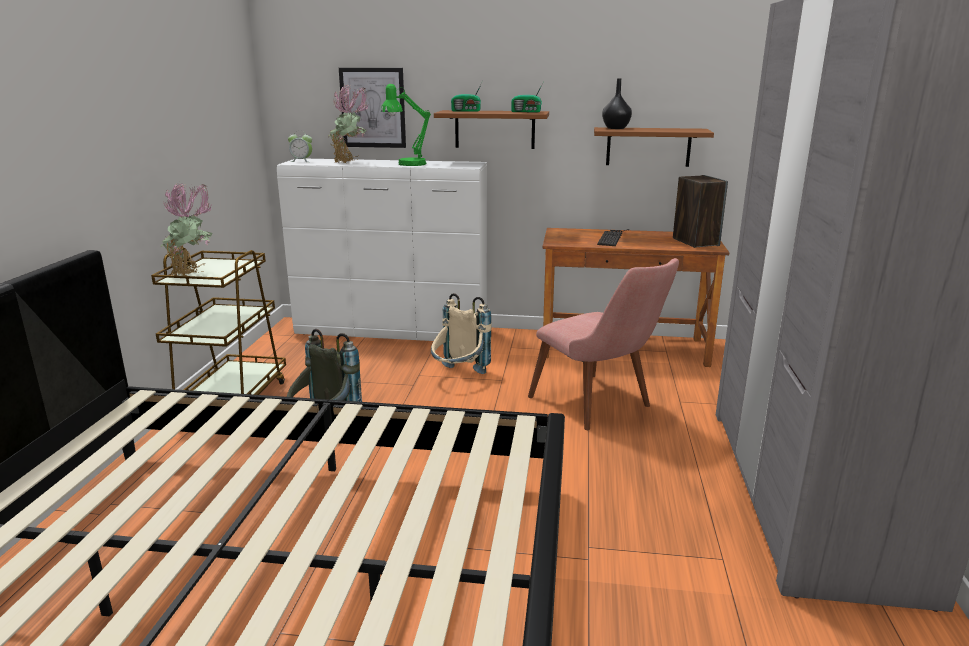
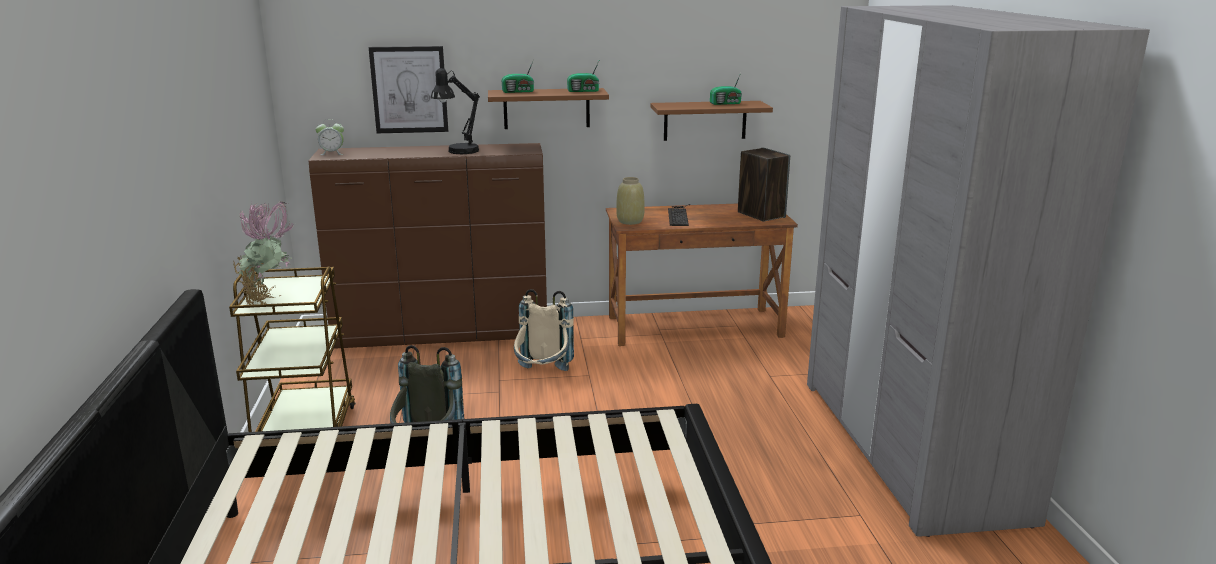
camera: 15 degrees left, 0 degrees up
white dresser [277,158,487,341] -> brown dresser [308,143,547,349]
potted plant [329,85,369,163] -> none
green table lamp [381,84,431,166] -> black table lamp [431,68,480,154]
pink chair [528,258,679,430] -> none
black vase [602,79,632,129] -> none
none -> beige vase [616,177,645,225]
none -> radio [710,73,742,105]

